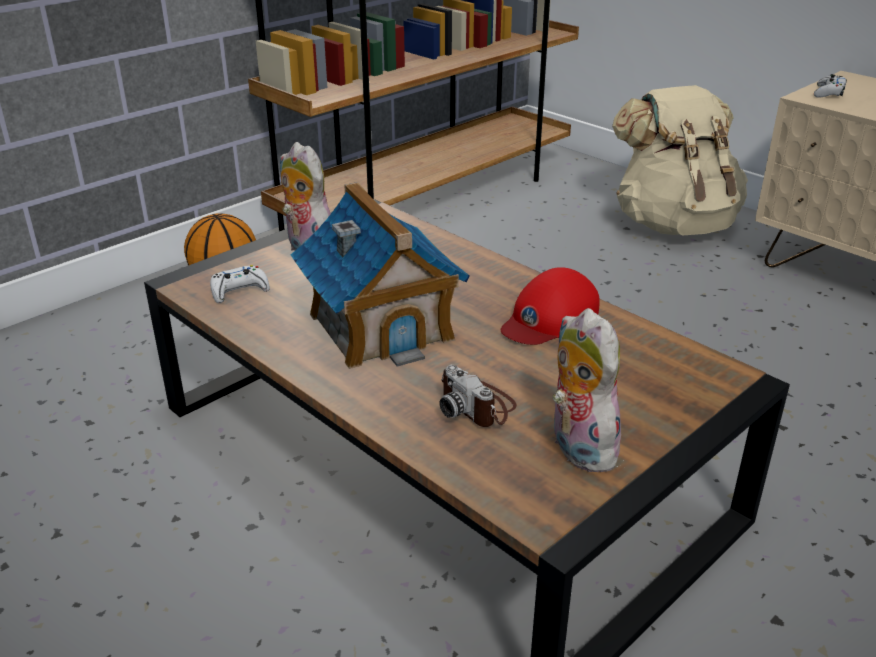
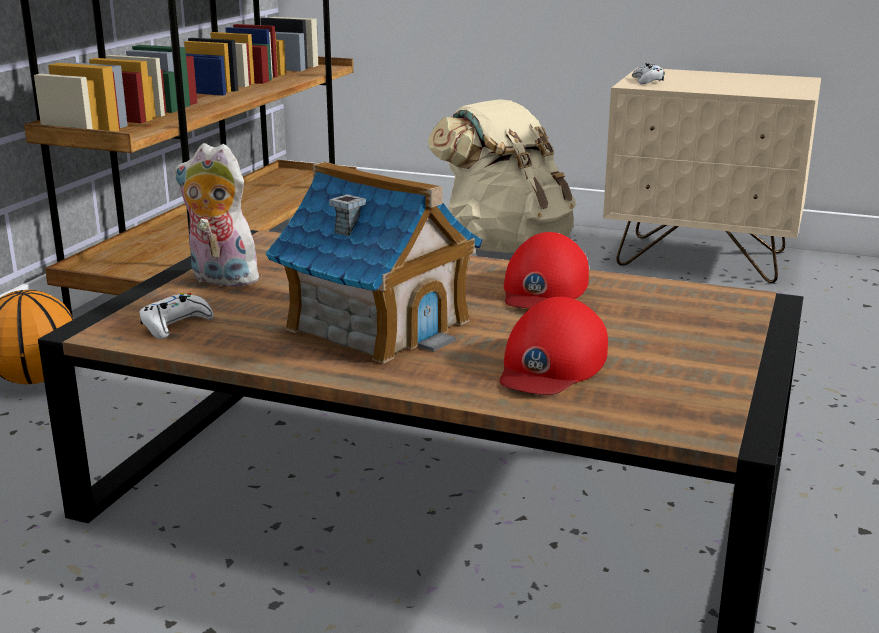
camera: 25 degrees left, 10 degrees down
camera [439,365,517,427] -> red cap [500,297,608,395]
plush toy [552,308,625,472] -> none

